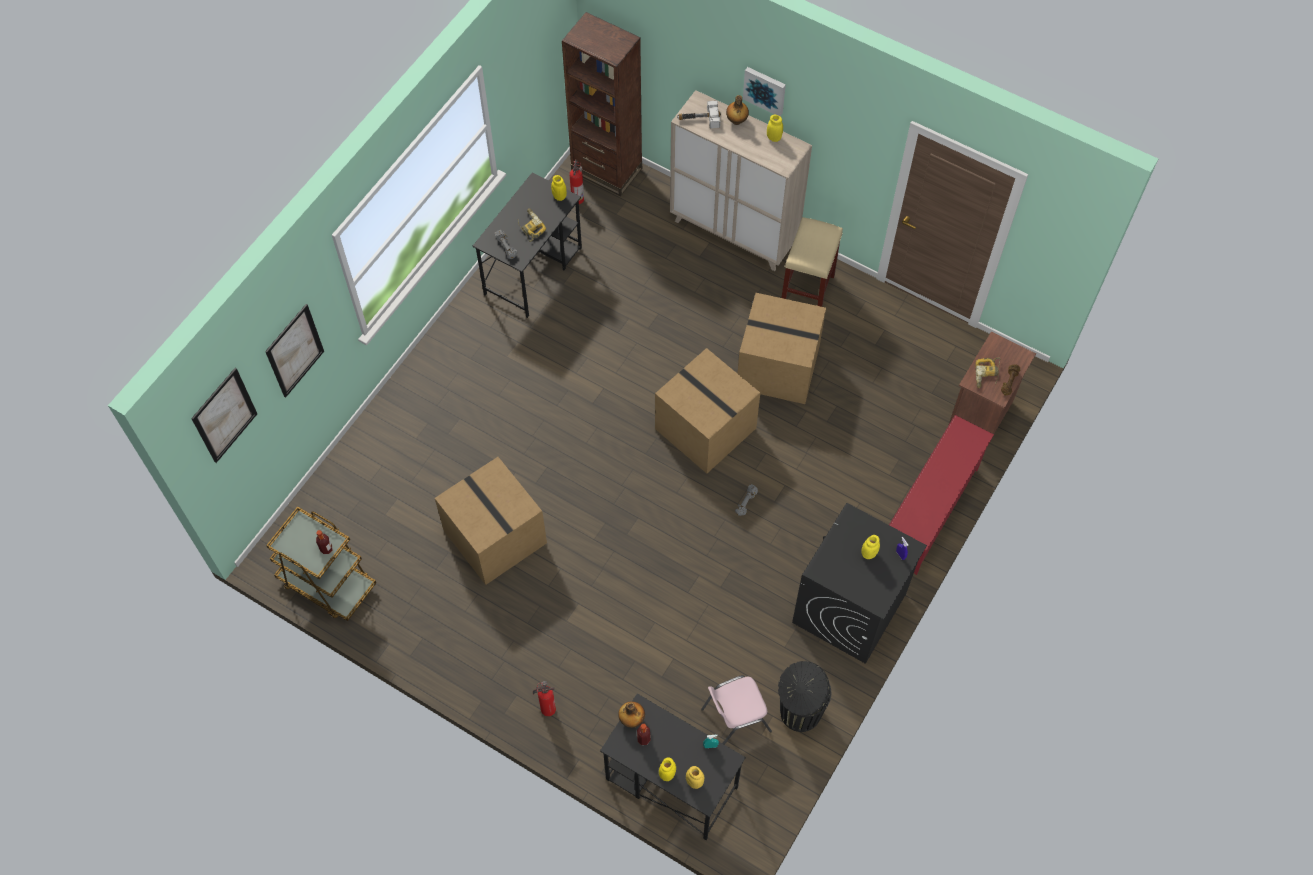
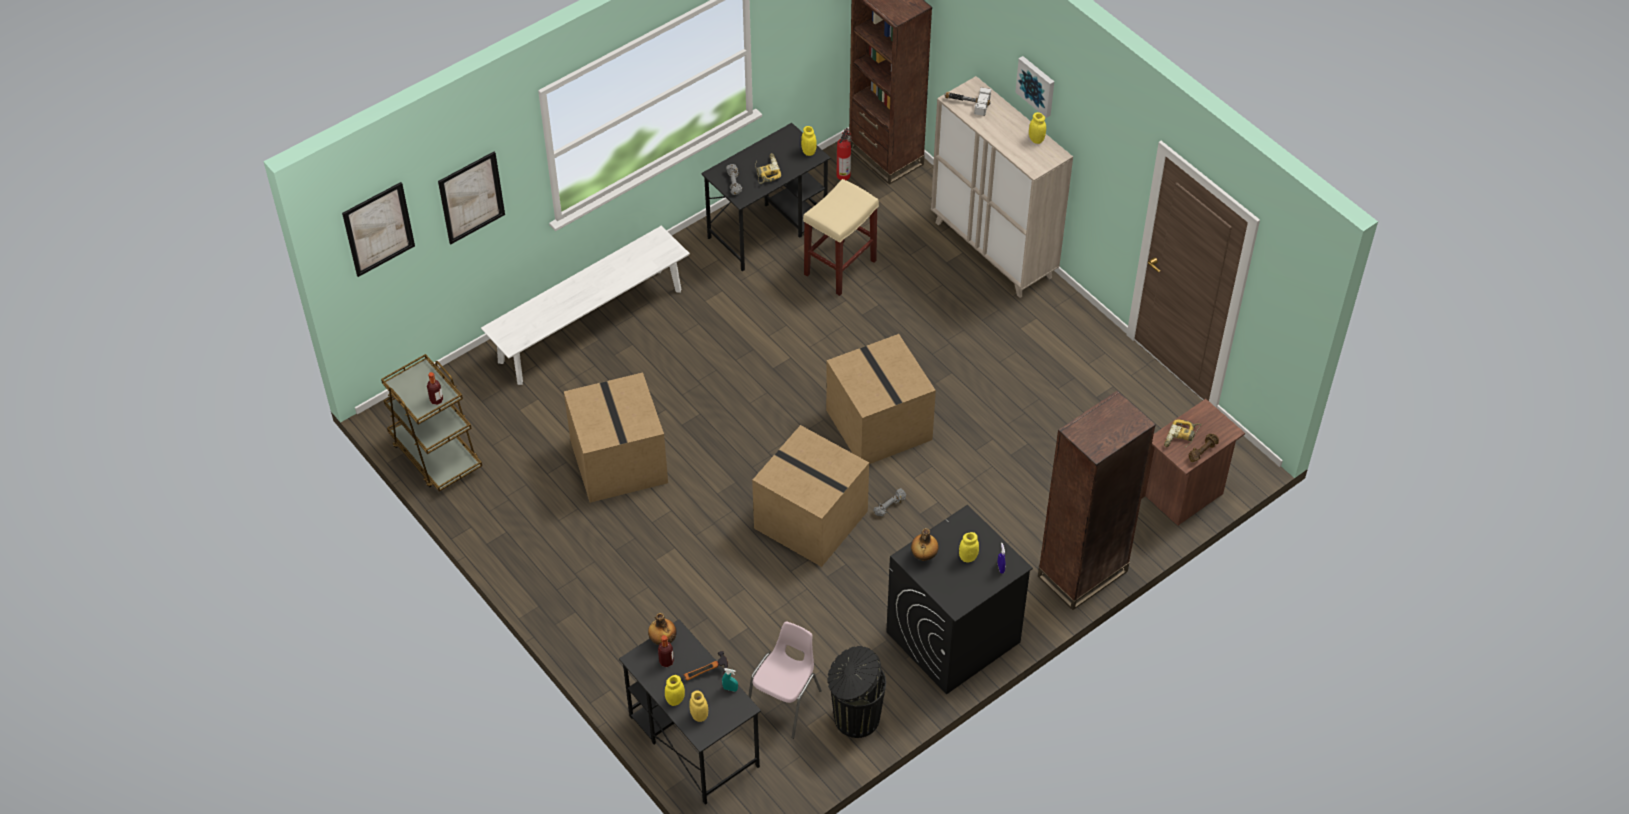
camera: 20 degrees right, 10 degrees down
fire extinguisher [533,681,556,716] -> none
pink chair [701,675,772,745] -> pink chair turned 120 degrees clockwise [748,621,822,739]
bottle [726,95,749,125] -> bottle moved to [911,528,939,561]
cardboard box [737,293,826,404] -> cardboard box moved to [752,425,869,567]
beige stool [781,217,843,307] -> beige stool moved to [803,179,879,296]
red shoe rack [889,415,994,575] -> brown bookcase [1038,390,1156,610]
none -> white bench [481,226,690,385]
none -> hammer [684,651,728,681]

